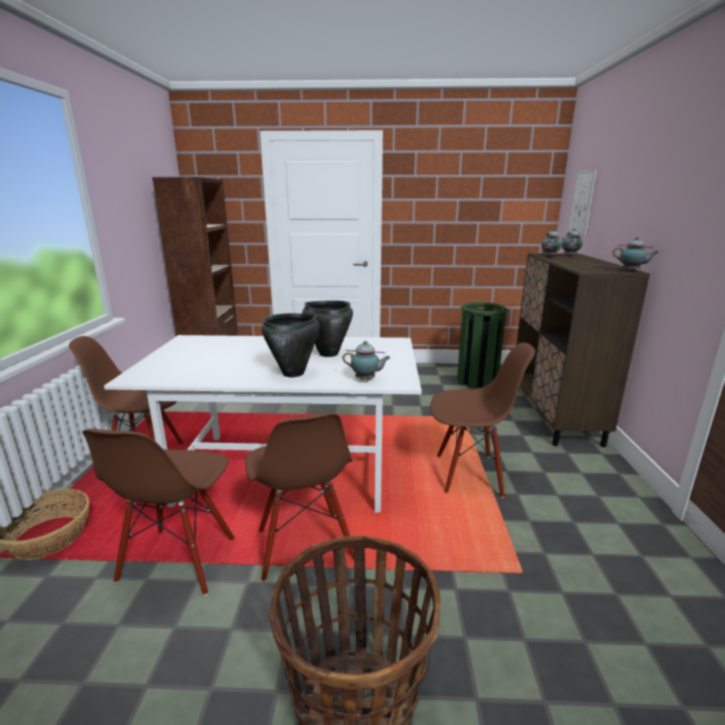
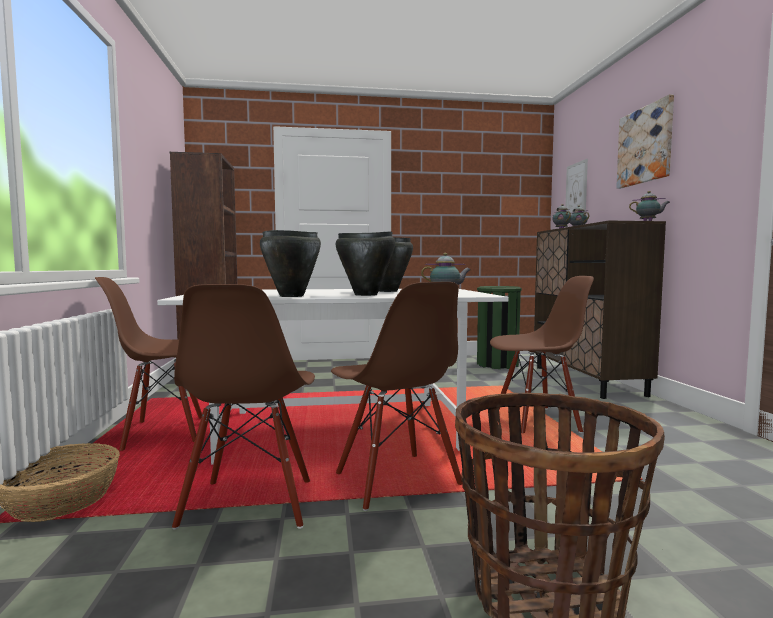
camera: 10 degrees left, 15 degrees down
none -> black cooking pot [260,230,321,297]
none -> picture [616,94,674,189]

